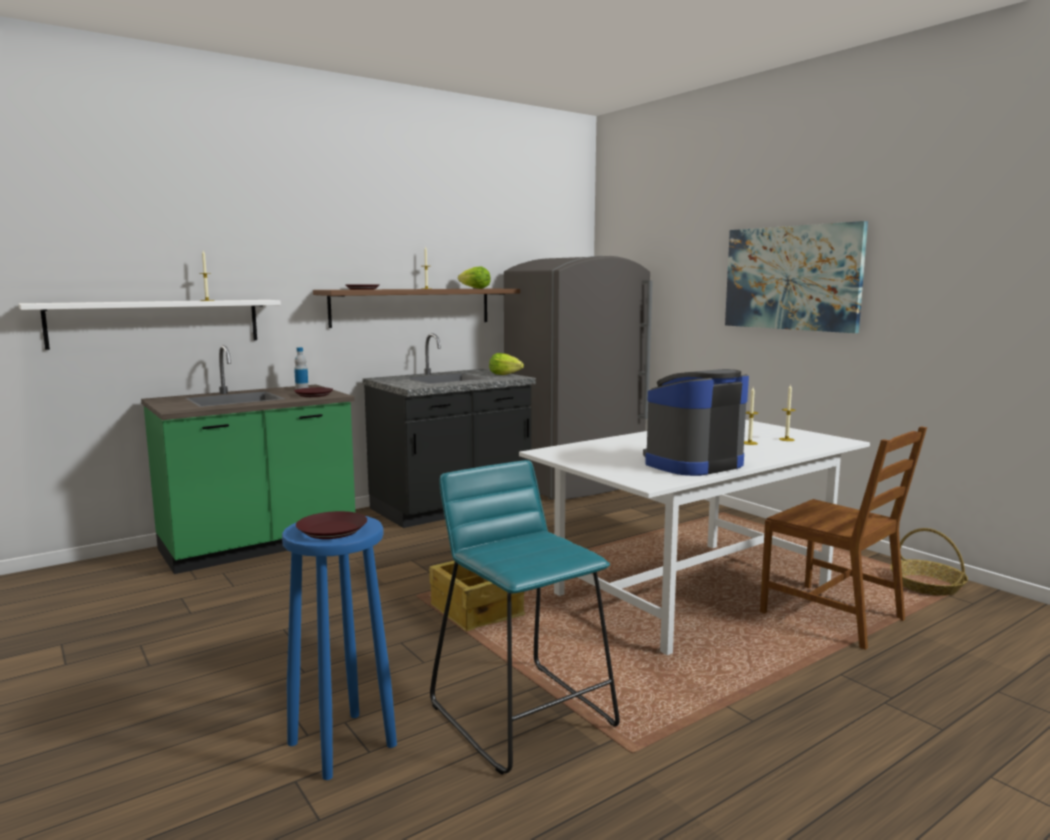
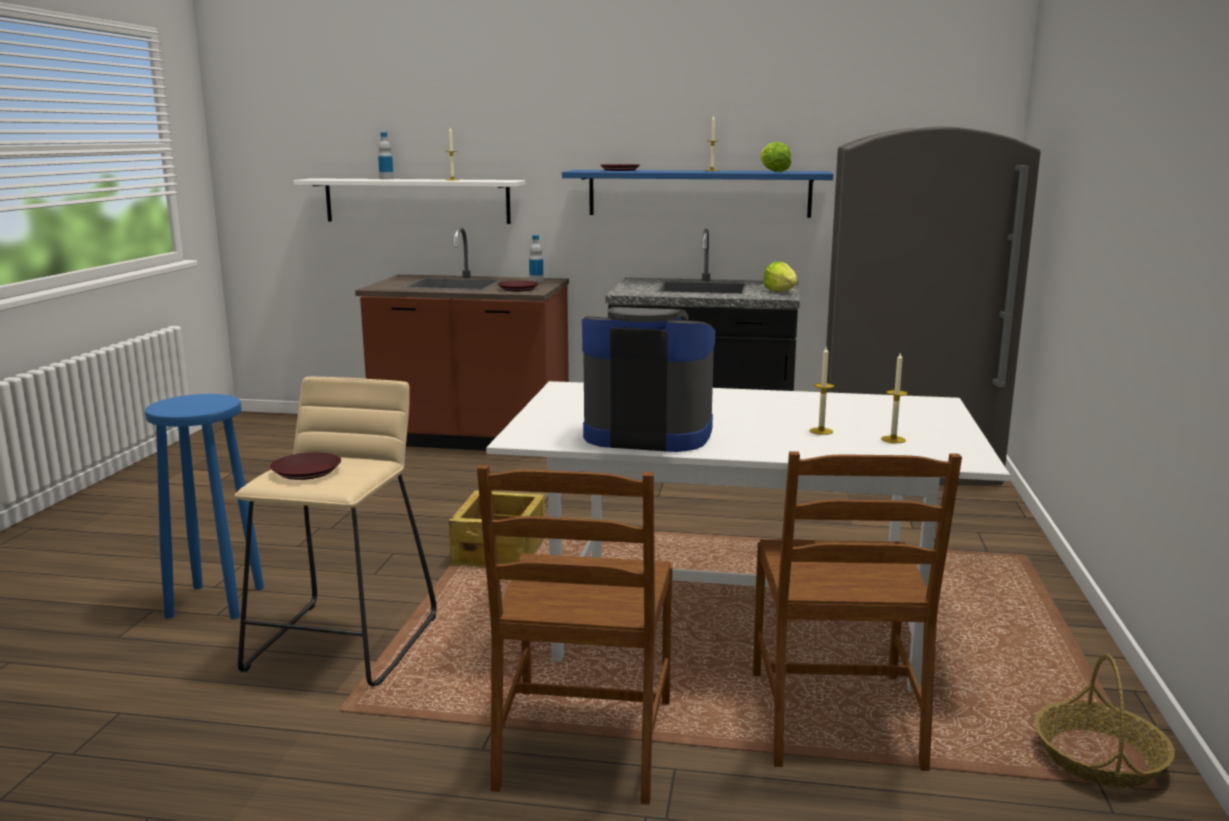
camera: 45 degrees right, 5 degrees up
green counter [141,345,355,574] -> brown counter [355,227,569,451]
brown plate [296,511,367,539] -> brown plate moved to [270,452,341,480]
brown shelf [313,289,520,328] -> blue shelf [562,170,833,218]
turquoise stool [430,460,620,775] -> beige stool [235,377,437,686]
picture [725,221,868,333] -> none
none -> bottle [378,133,394,179]
none -> brown chair [477,465,673,805]

